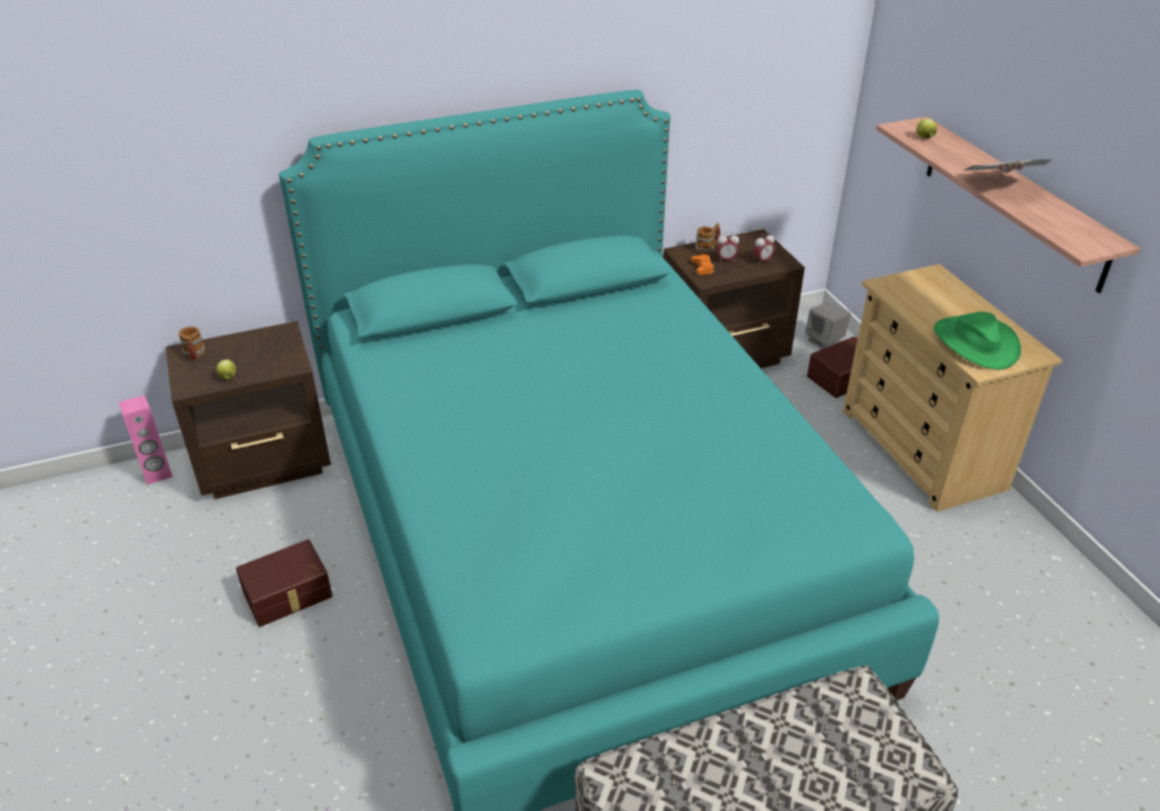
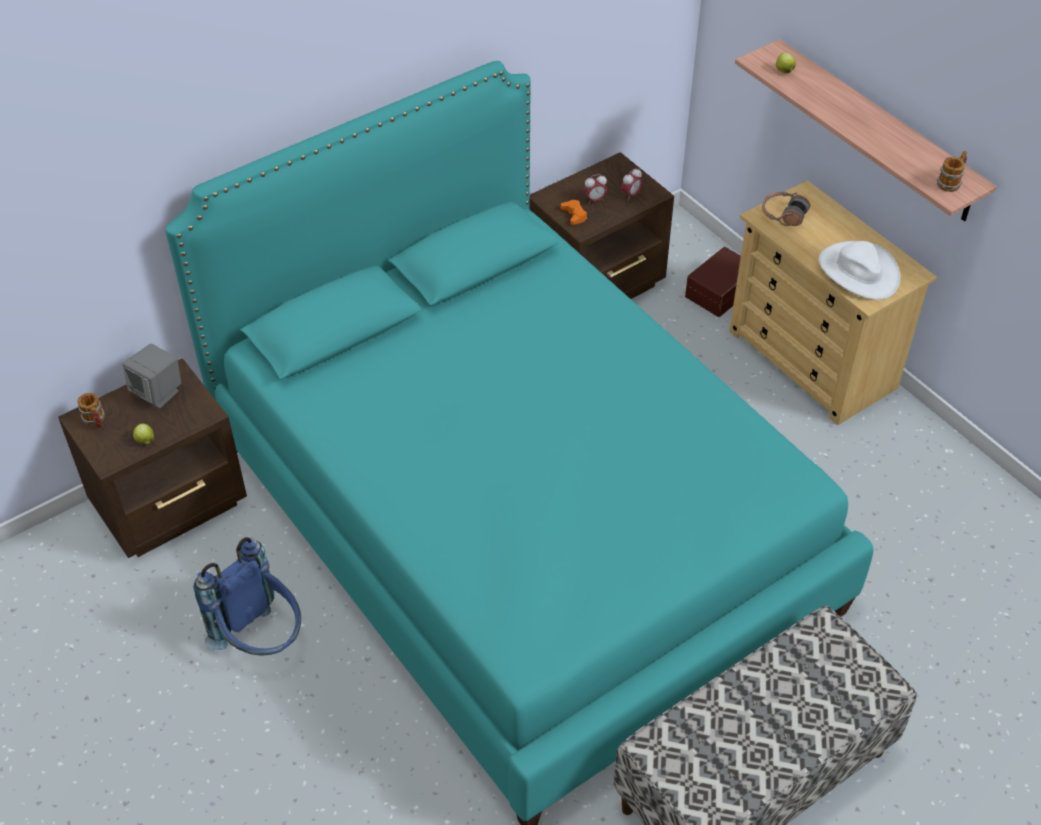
camera: 15 degrees left, 10 degrees up
pink speaker [119,395,173,485] -> none
brown storage box [236,539,333,627] -> blue backpack [193,537,301,656]
mug [695,223,721,254] -> mug moved to [937,151,967,192]
grey speaker [805,302,851,349] -> grey speaker moved to [123,344,181,409]
green hat [934,312,1021,370] -> white hat [818,241,900,300]
newspaper [964,159,1053,173] -> none
none -> headphones [762,191,810,226]

